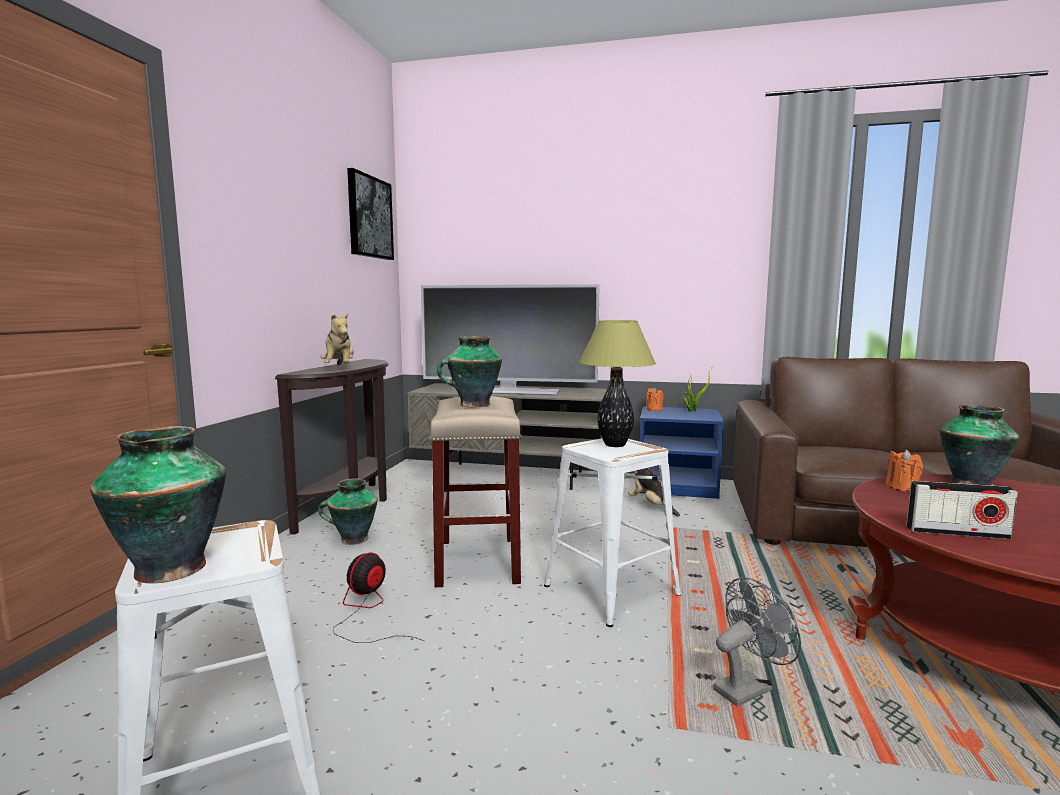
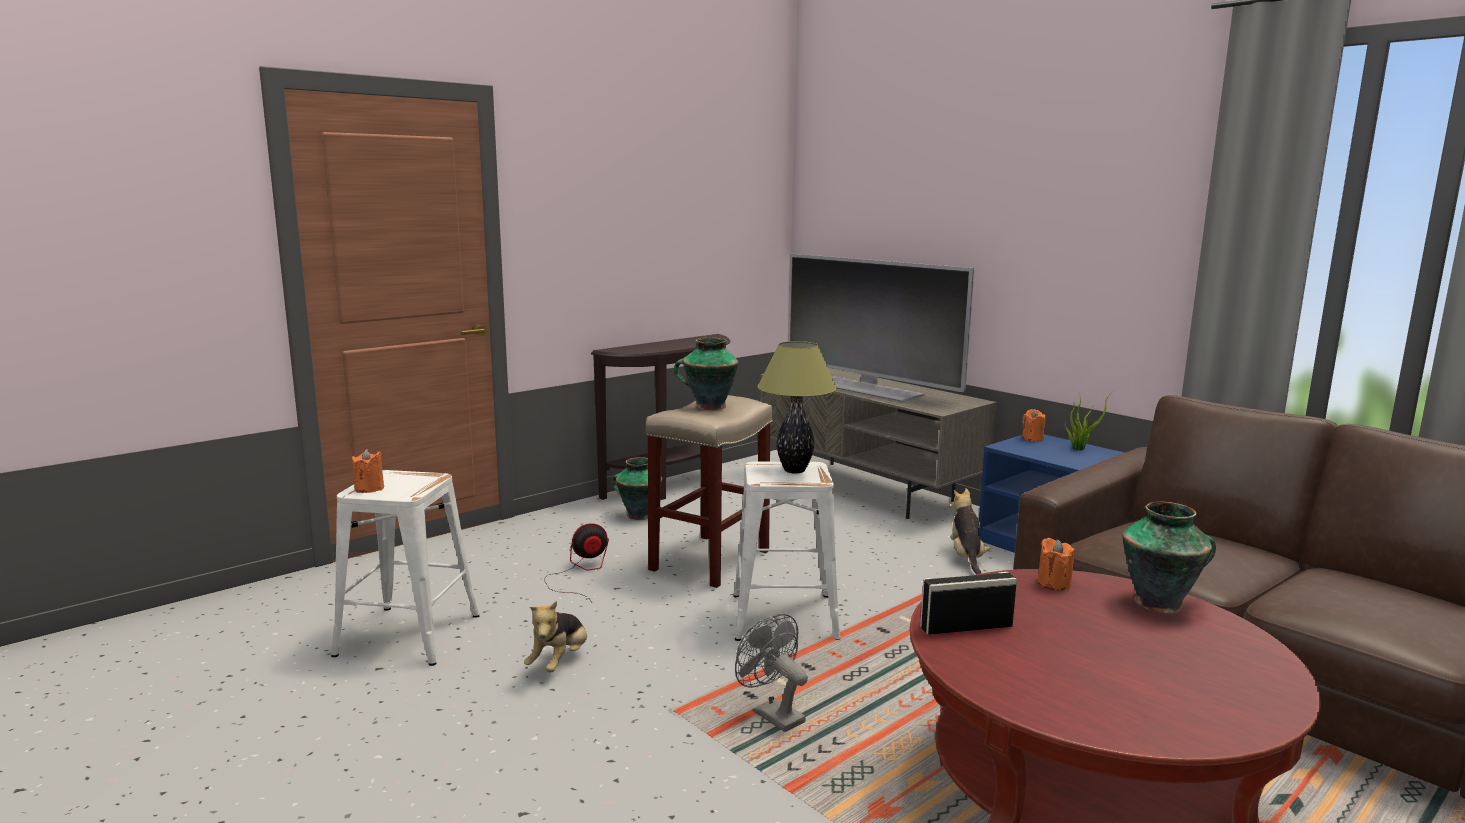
camera: 35 degrees right, 5 degrees up
vase [90,426,226,583] -> orange candle [352,449,384,493]
plush toy [320,313,354,365] -> plush toy moved to [524,601,587,672]
picture [347,168,394,260] -> none
grey fan [713,577,801,707] -> grey fan turned 135 degrees counterclockwise [735,614,808,732]
radio [907,481,1018,540] -> radio turned 120 degrees clockwise [920,572,1017,635]

